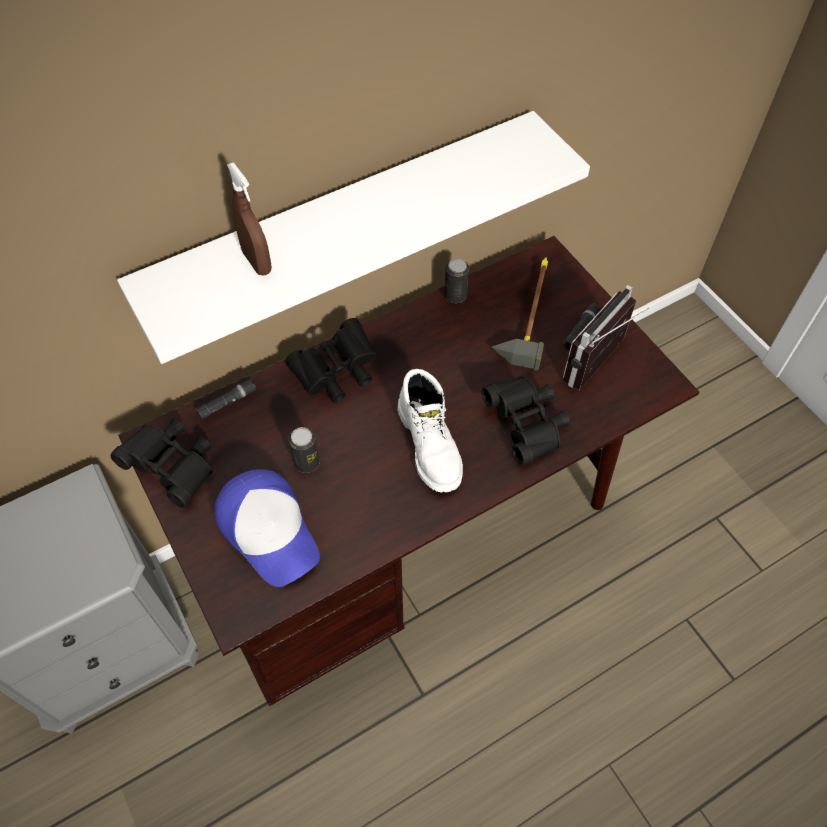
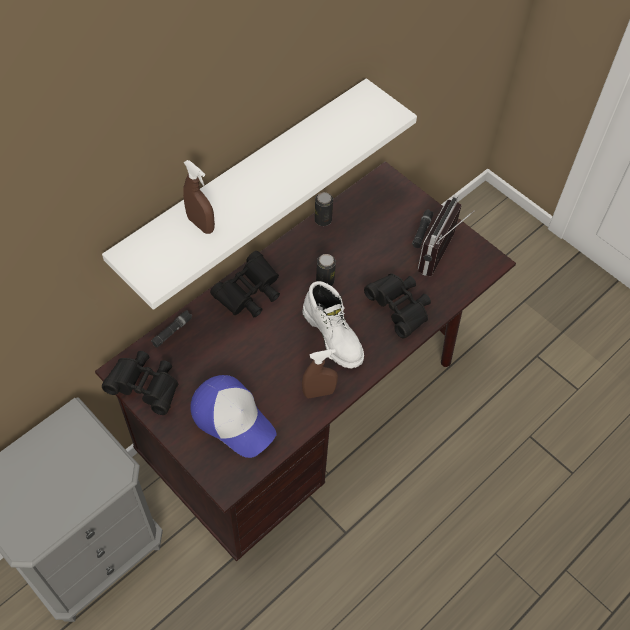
camera: 15 degrees left, 0 degrees up
can [288,427,320,473] -> can moved to [316,254,336,286]
hammer [492,258,548,371] -> none
none -> brown spray bottle [302,349,338,398]

